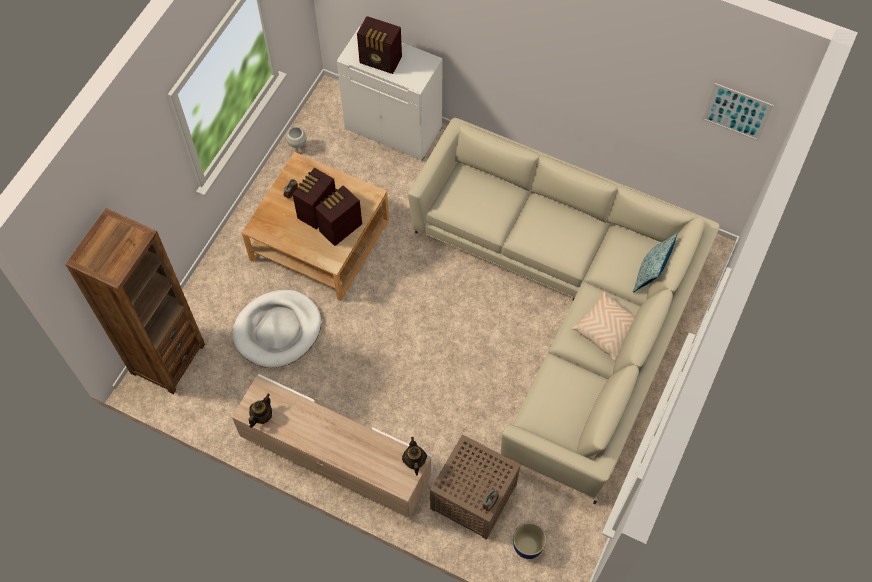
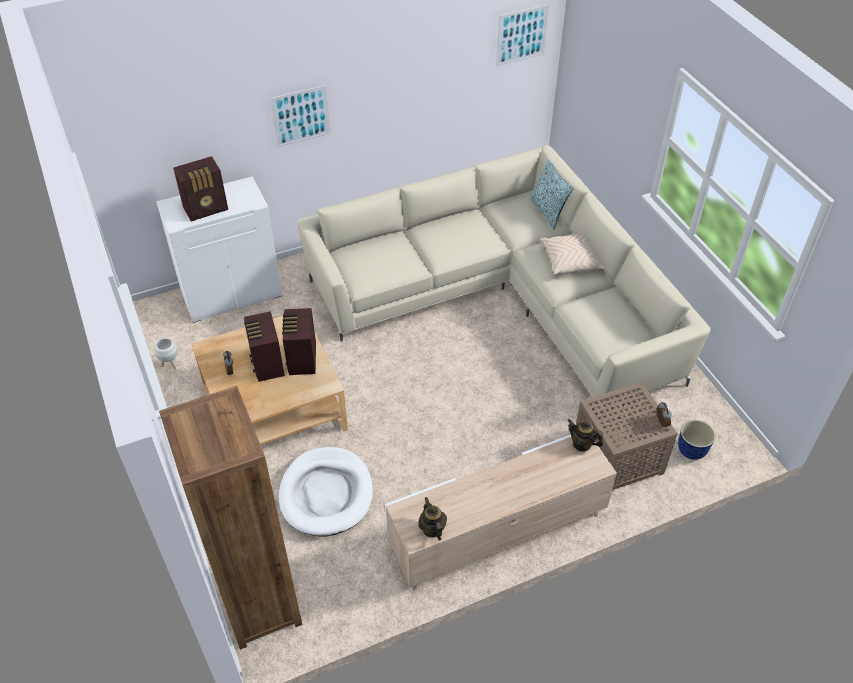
camera: 50 degrees left, 15 degrees down
none -> picture [270,85,331,148]

